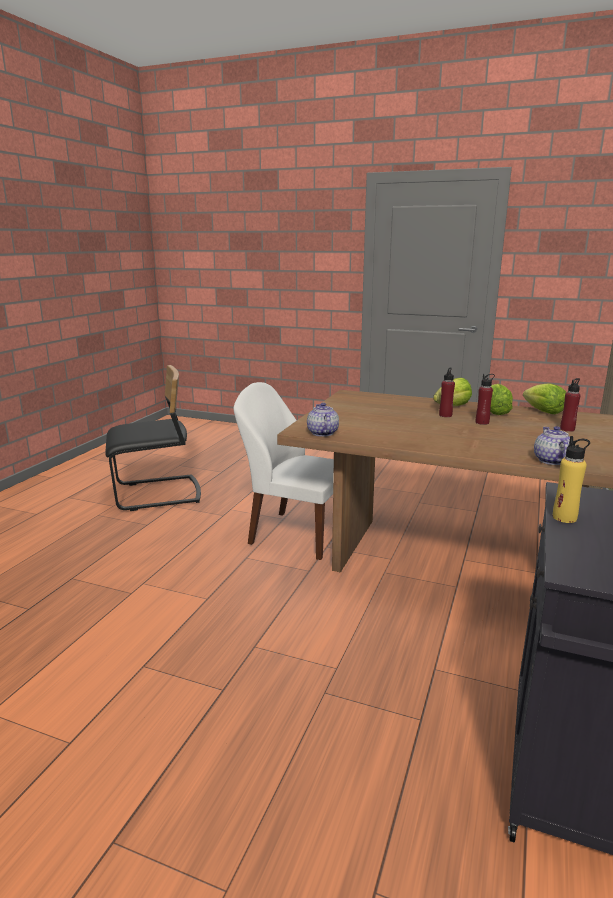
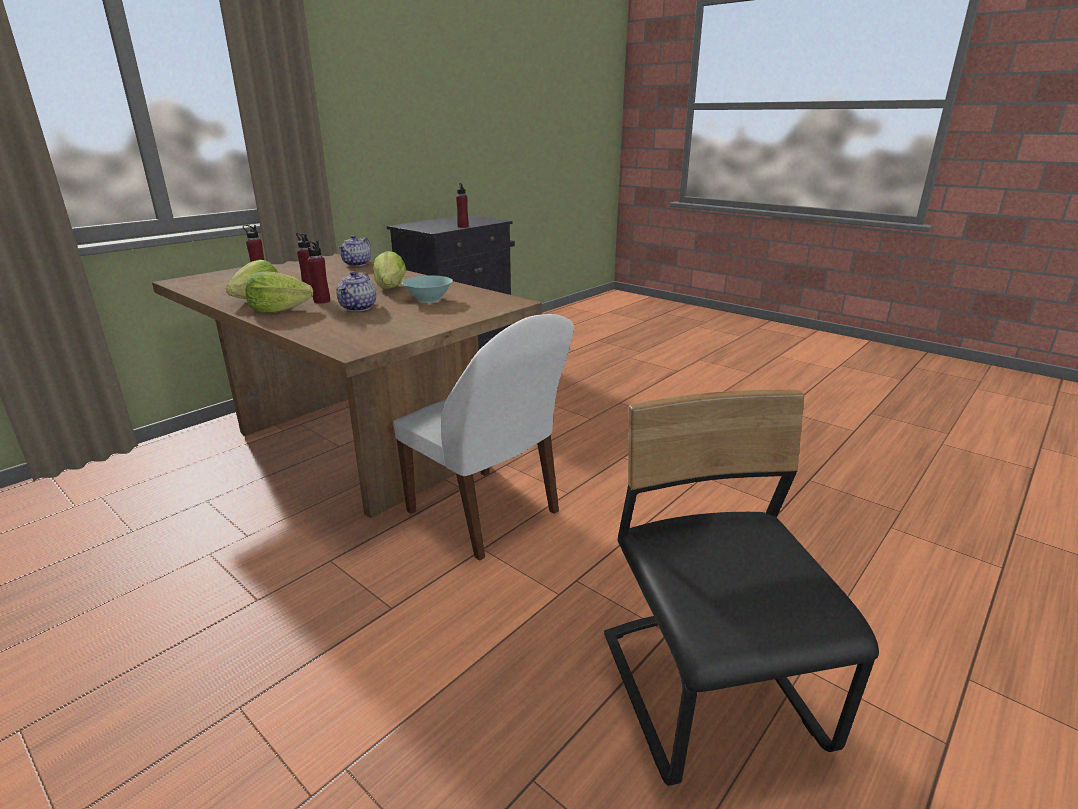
camera: 160 degrees left, 5 degrees up
black chair [105,365,201,511] -> black chair turned 75 degrees clockwise [604,389,879,786]
teapot [307,403,339,437] -> teapot moved to [337,271,376,311]
lettuce [523,383,566,414] -> lettuce moved to [373,251,406,289]
yellow bottle [553,436,590,523] -> red bottle [456,183,469,228]
none -> turquoise bowl [402,275,453,303]

